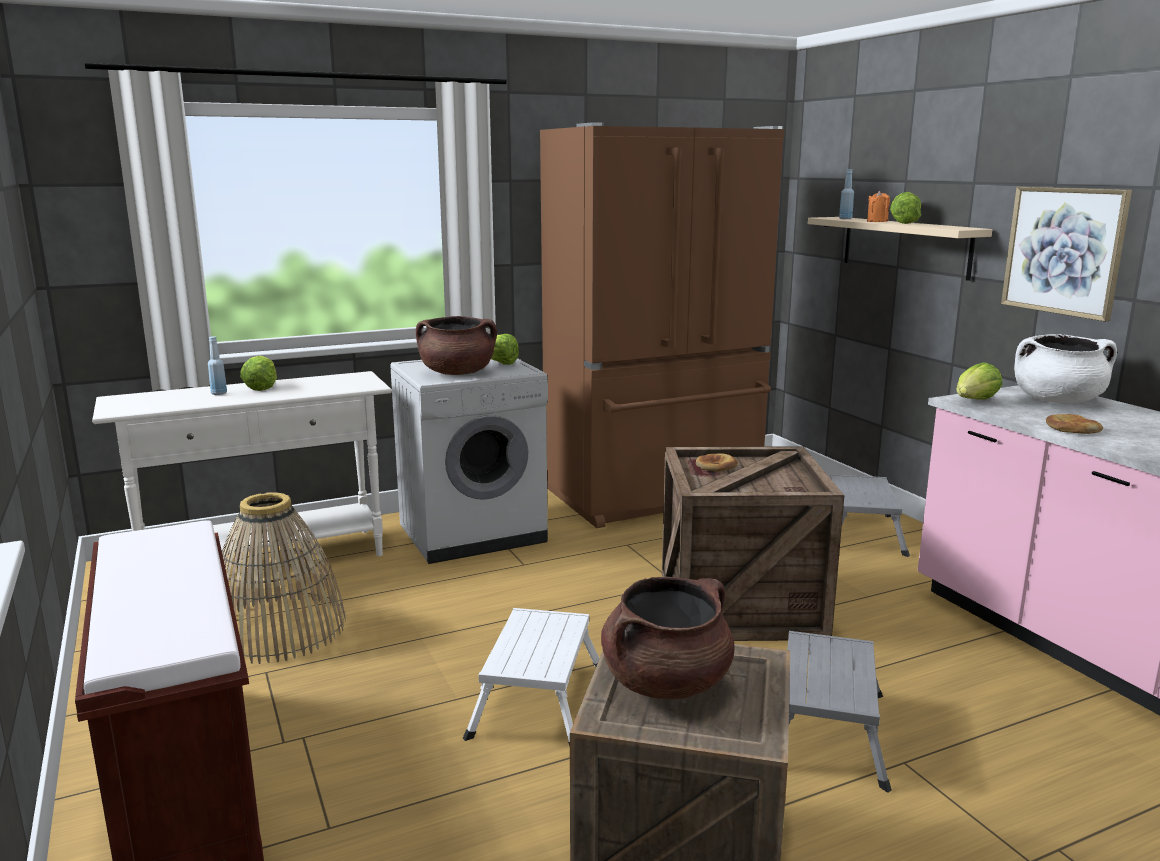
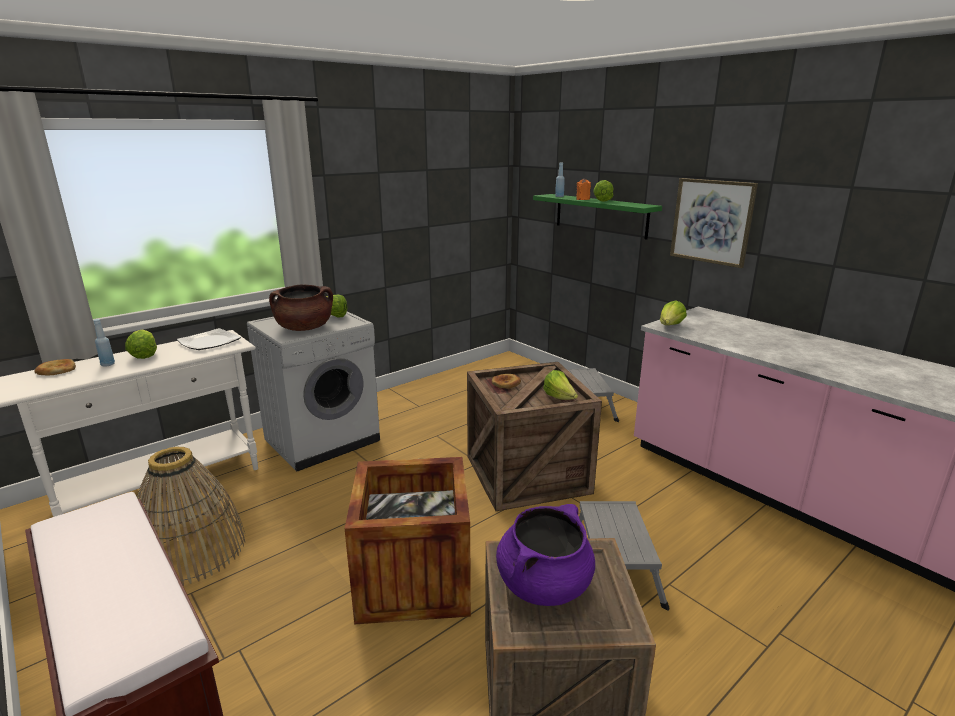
camera: 15 degrees left, 5 degrees up
white step ladder [463,608,600,747] -> crate [345,457,471,625]
brown fridge [540,122,785,528] -> none
brown cooking pot [601,577,734,699] -> purple cooking pot [496,504,595,606]
beige shelf [808,217,992,281] -> green shelf [533,194,662,240]
white cooking pot [1014,334,1117,403] -> none
bread [1046,414,1103,434] -> bread moved to [34,359,76,375]
none -> plate [177,328,241,350]
none -> lettuce [543,370,578,400]

